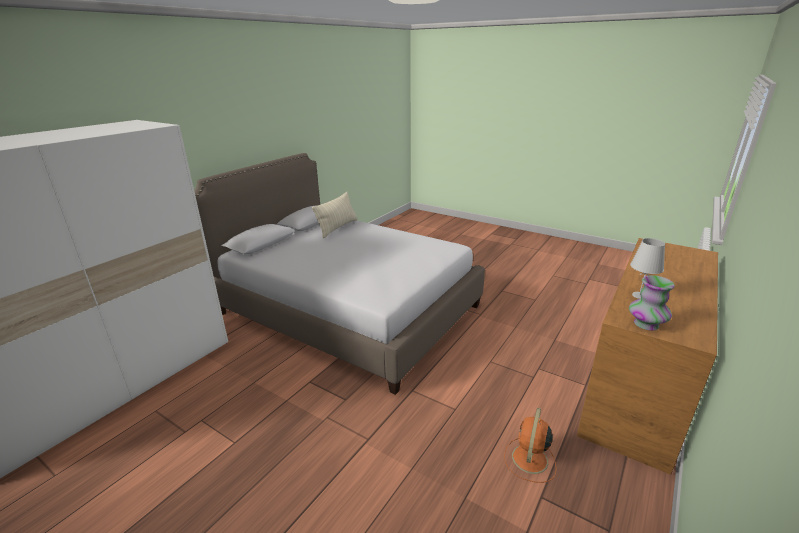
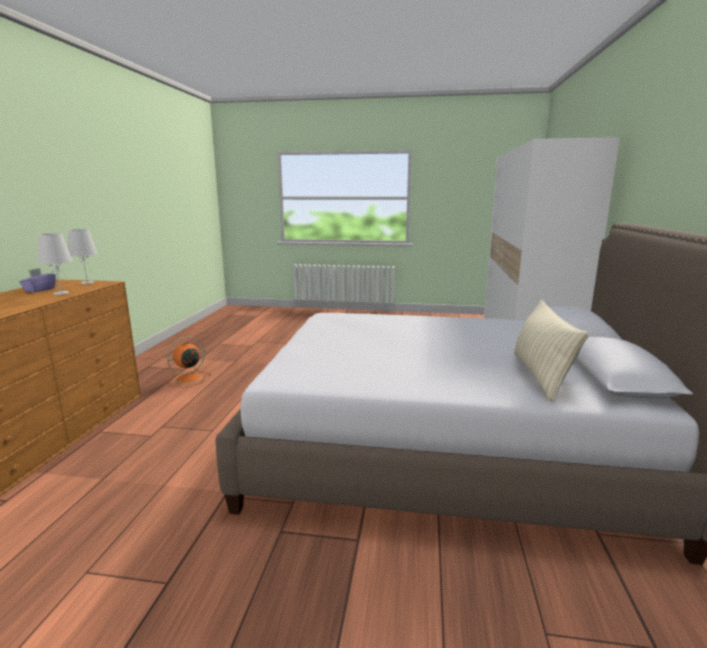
camera: 155 degrees right, 10 degrees down
orange fan [504,408,557,483] -> orange fan turned 135 degrees counterclockwise [167,336,211,387]
vase [629,275,675,330] -> white table lamp [68,229,98,284]
none -> purple tissue box [19,268,56,292]

